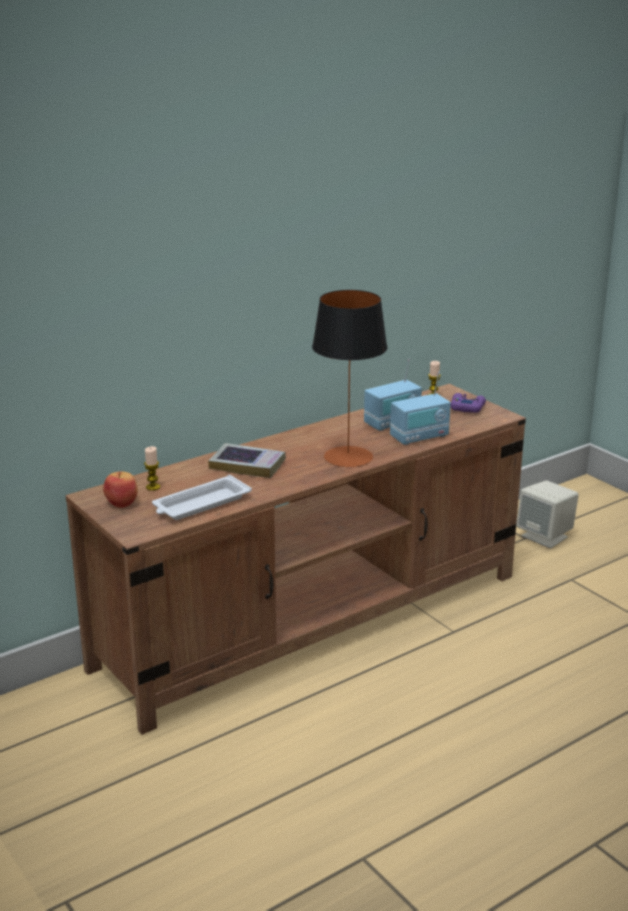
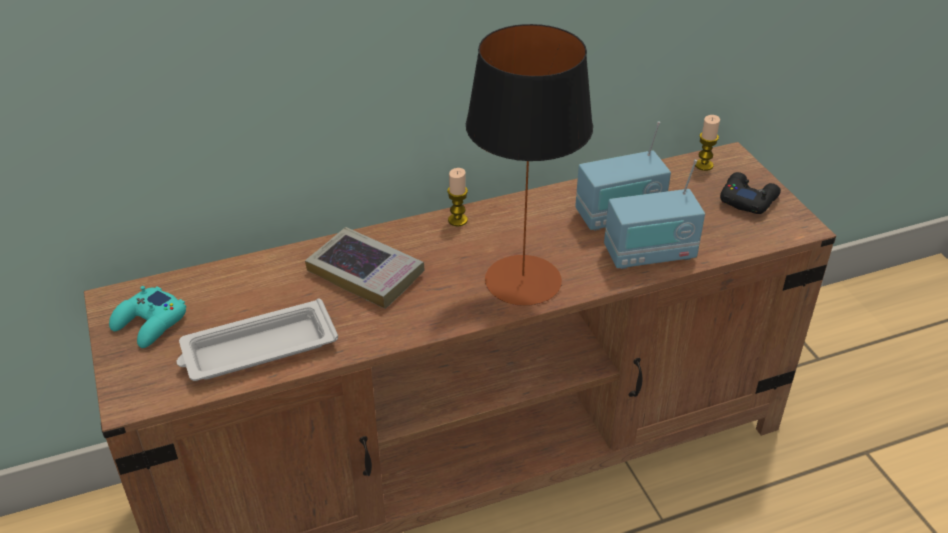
camera: 15 degrees right, 15 degrees up
apple [103,472,138,508] -> turquoise game controller [109,286,186,348]
candle [144,446,160,491] -> candle moved to [447,168,468,227]
purple game controller [451,393,486,413] -> black game controller [720,172,781,214]
beige speaker [516,481,579,548] -> none

